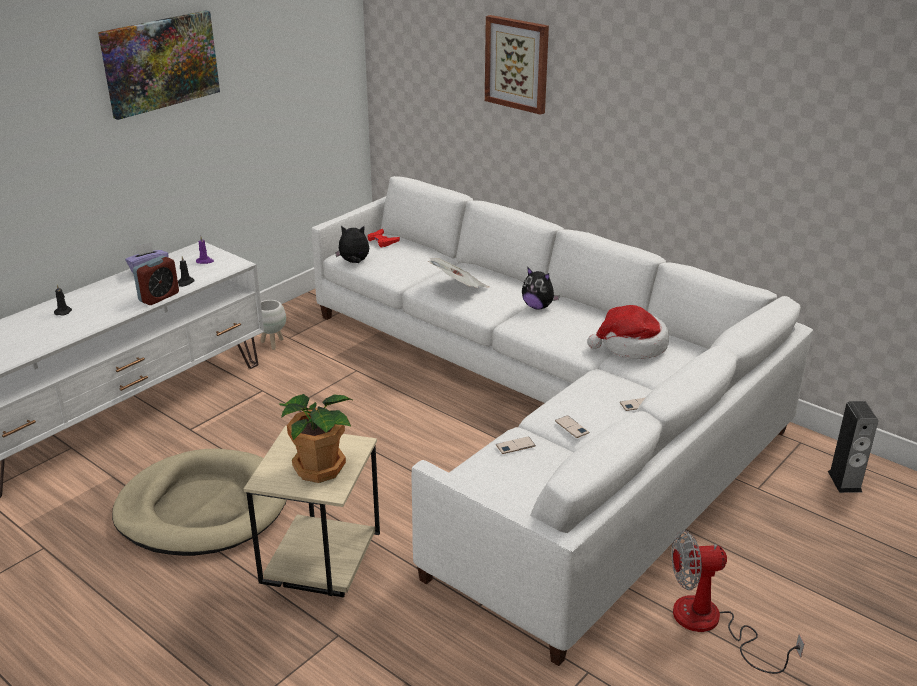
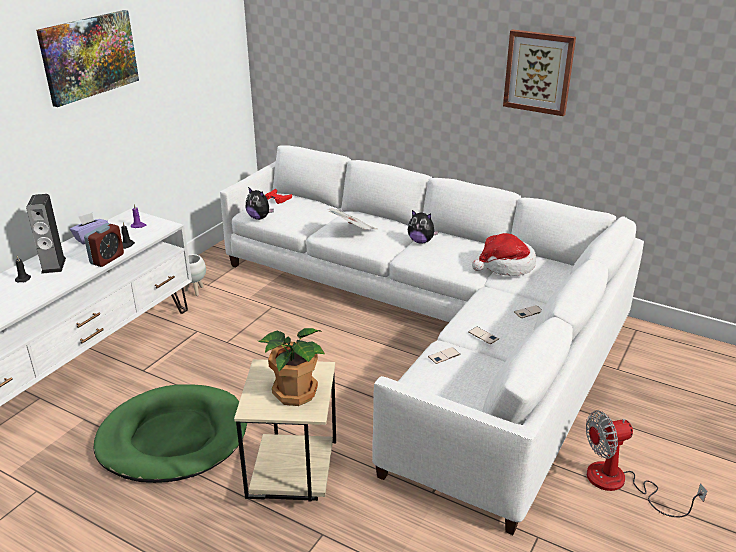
camera: 10 degrees left, 0 degrees up
beige dog bed [112,449,286,556] -> green dog bed [93,384,247,483]
plush toy [335,226,369,263] -> plush toy turned 135 degrees counterclockwise [245,187,274,220]
picture [485,15,549,115] -> picture moved to [503,29,576,116]
speaker [828,401,878,493] -> speaker moved to [26,194,66,274]

